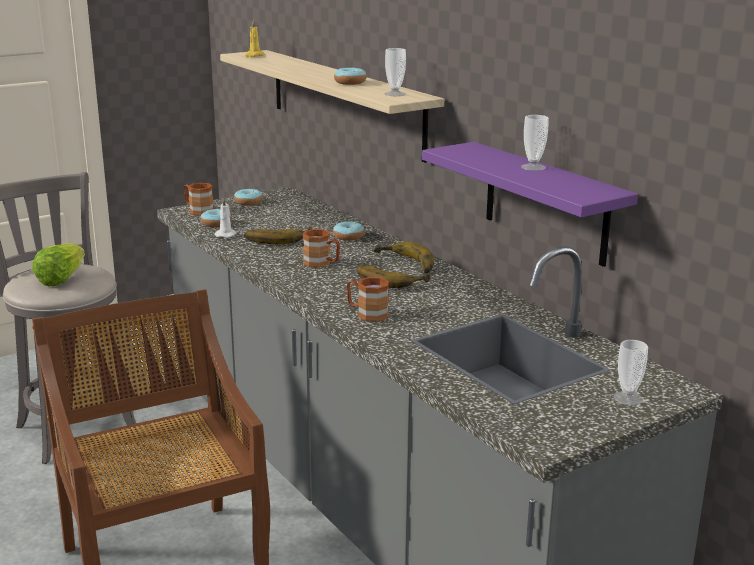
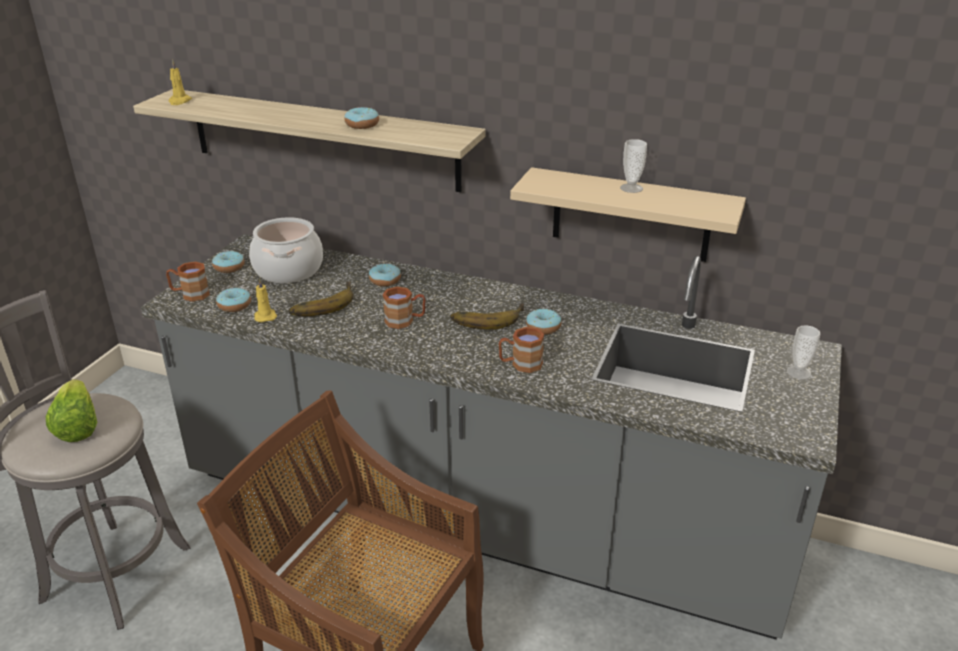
camera: 35 degrees left, 10 degrees up
white candle [215,198,237,238] -> yellow candle [254,278,277,323]
banana [373,241,434,273] -> none
cup [385,48,406,96] -> none
purple shelf [422,142,638,267] -> beige shelf [510,167,746,262]
none -> cooking pot [249,217,323,283]
none -> donut [526,309,561,334]

